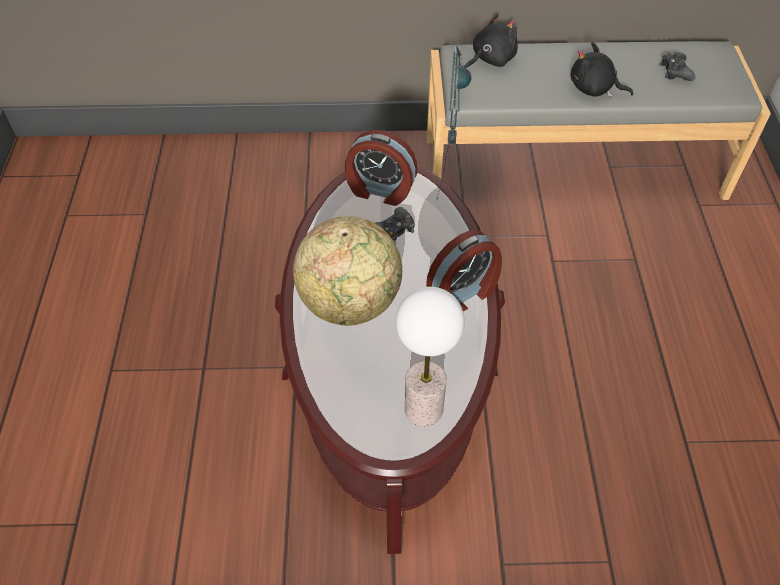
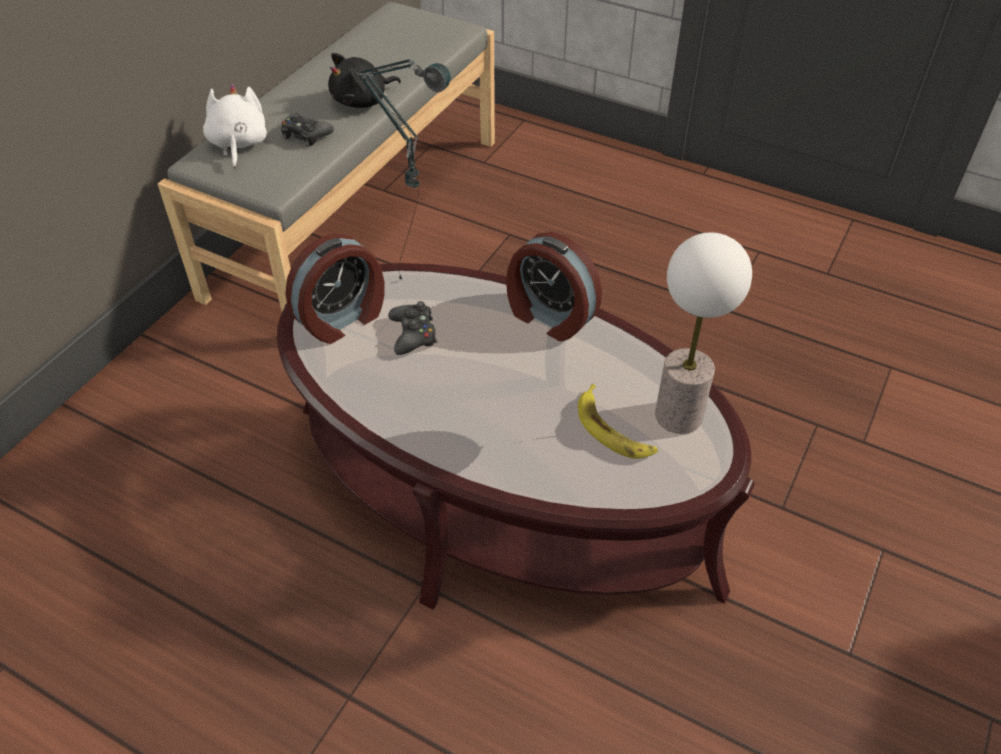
camera: 60 degrees left, 5 degrees down
globe [293,216,402,326] -> none
alarm clock [426,230,502,312] -> alarm clock turned 135 degrees clockwise [506,232,602,342]
black plush toy [464,14,518,68] -> white plush toy [203,84,267,168]
black game controller [660,52,695,81] -> black game controller moved to [281,113,334,147]
none -> banana [578,384,658,459]

